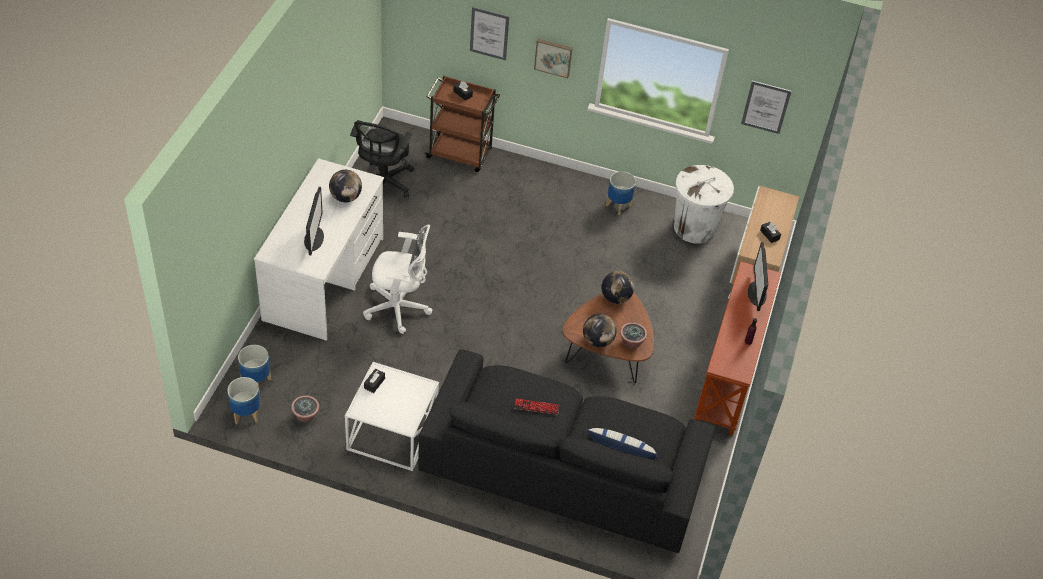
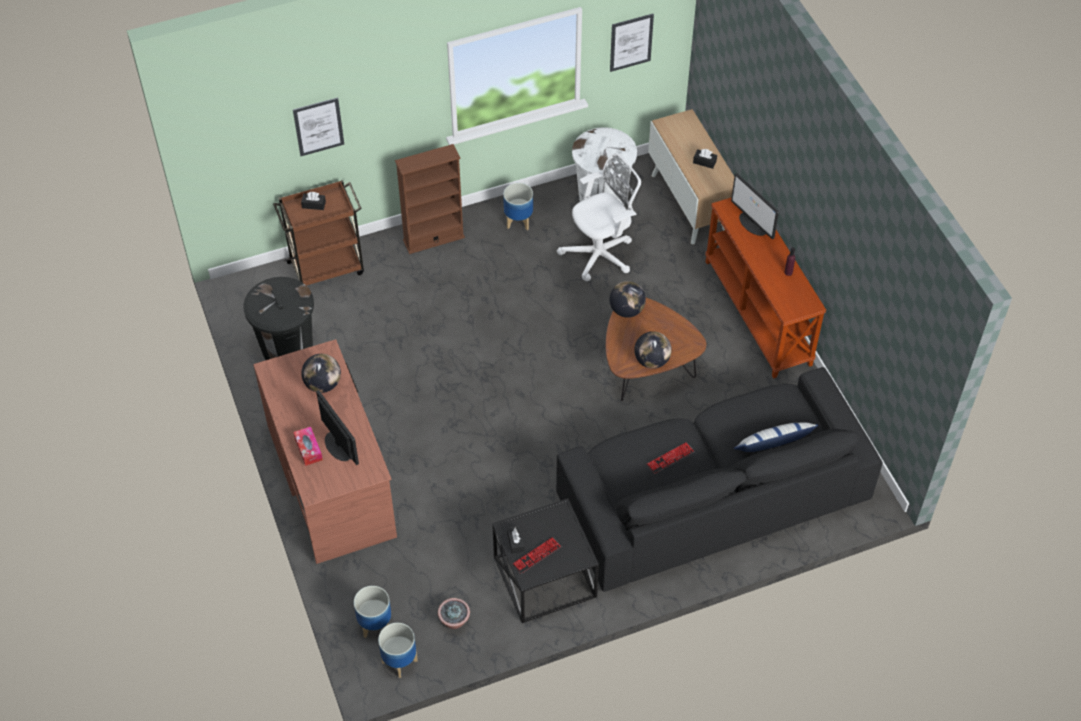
camera: 35 degrees left, 5 degrees up
white desk [254,158,384,341] -> brown desk [253,339,397,564]
white side table [345,362,439,471] -> black side table [492,498,599,623]
black office chair [350,120,414,198] -> black trash can [244,277,314,360]
white office chair [363,225,432,334] -> white office chair moved to [557,153,641,281]
picture [534,39,573,78] -> none
potted plant [620,323,647,349] -> none
none -> tissue box [293,427,323,466]
none -> brown bookcase [395,144,465,254]
none -> keyboard [512,537,561,573]

